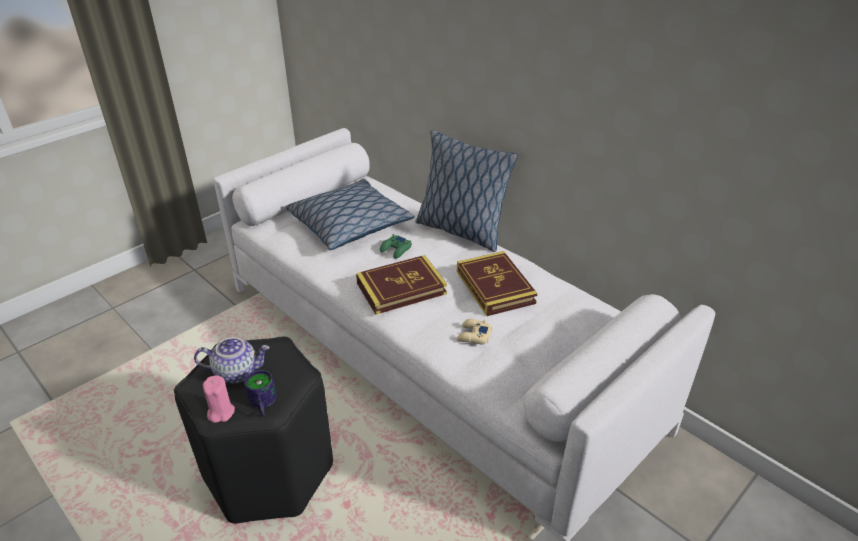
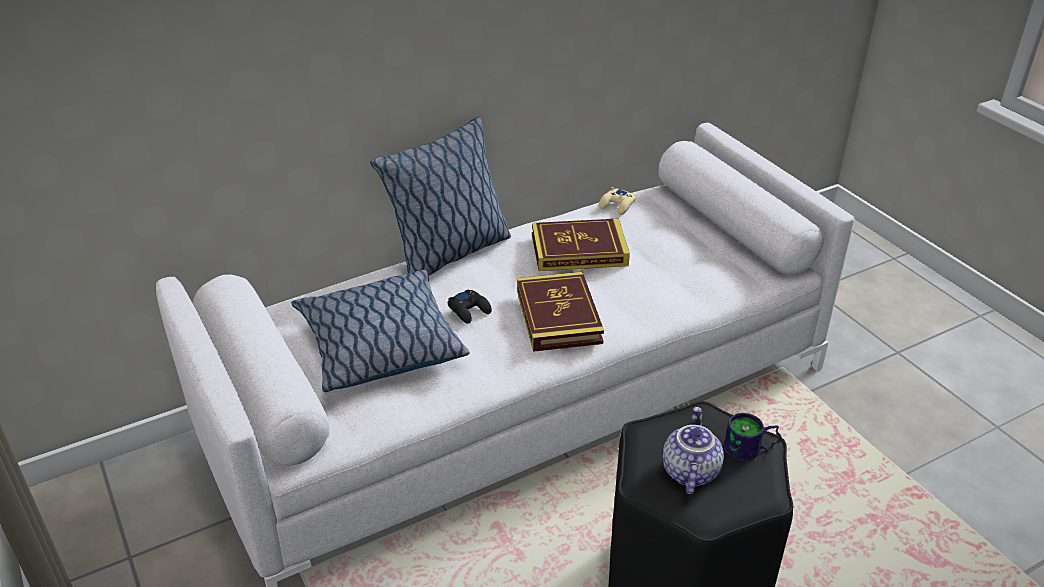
camera: 75 degrees left, 0 degrees up
pink candle [203,375,235,423] -> none
green game controller [380,234,412,259] -> black game controller [448,290,492,324]
beige game controller [457,319,492,344] -> beige game controller moved to [599,187,636,215]

